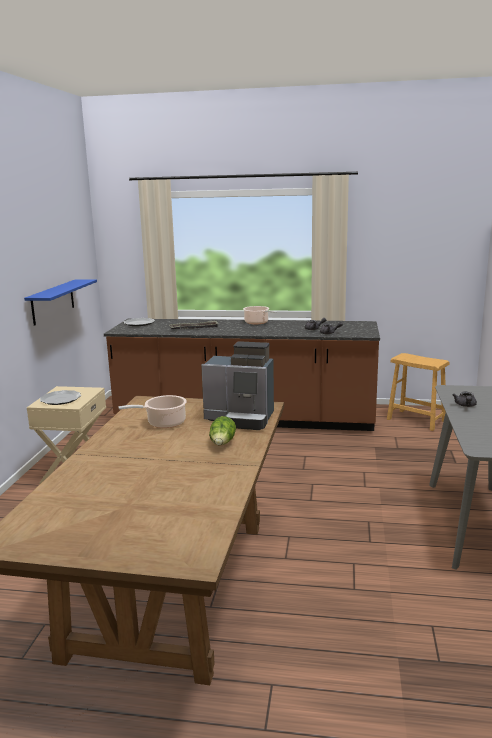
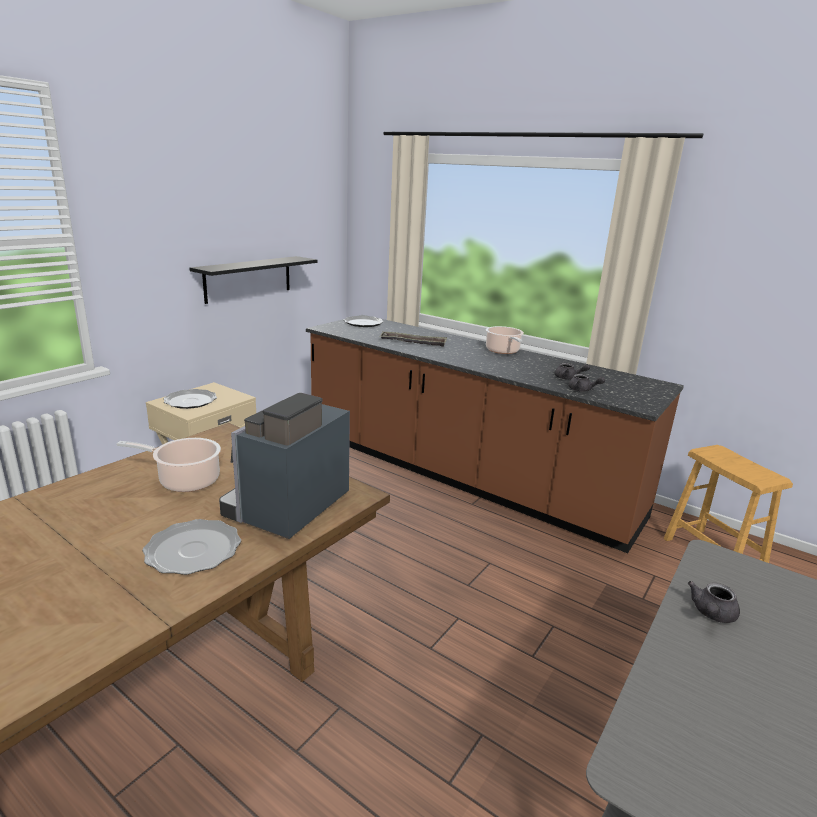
camera: 25 degrees right, 5 degrees up
blue shelf [24,280,97,326] -> black shelf [189,256,318,304]
coffee machine [201,341,274,430] -> coffee machine turned 75 degrees clockwise [219,393,350,539]
lettuce [209,416,236,445] -> plate [142,519,241,575]

